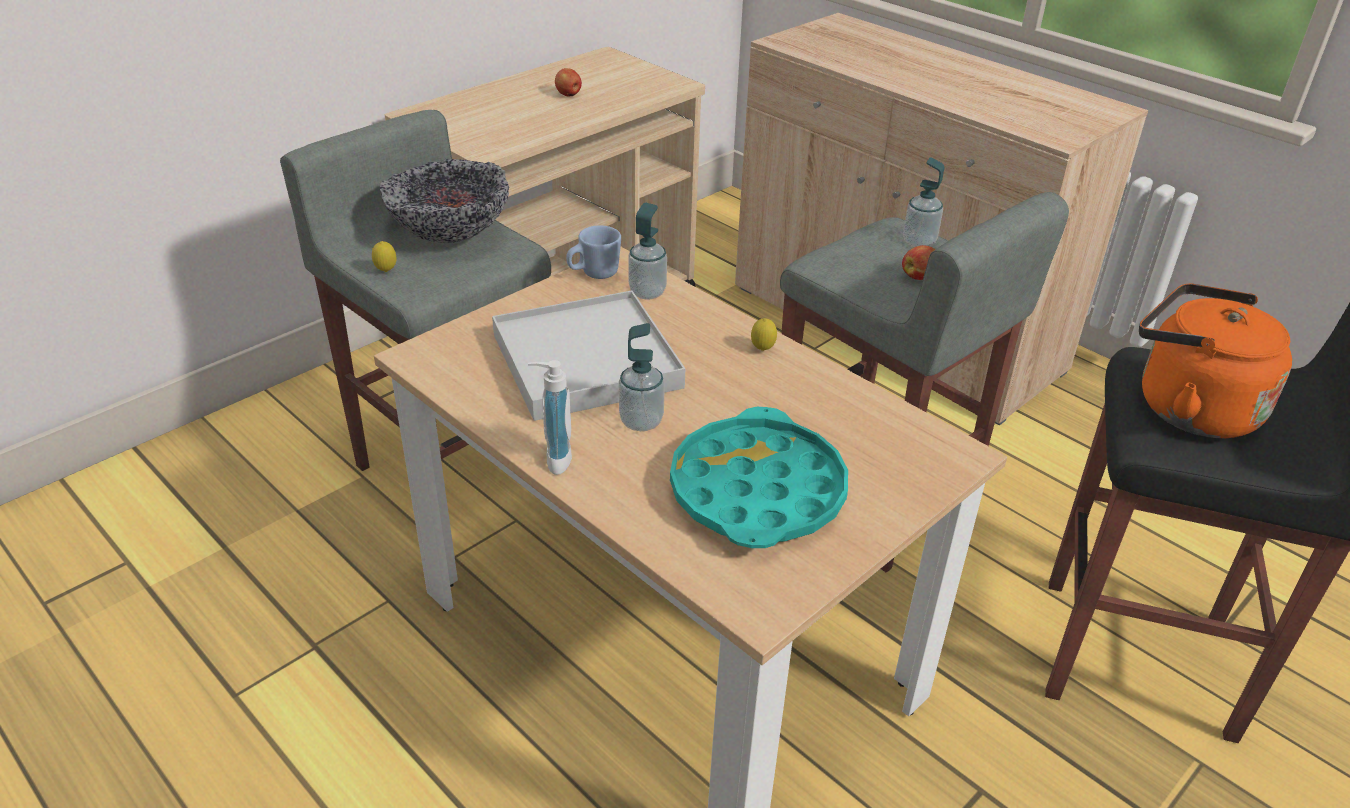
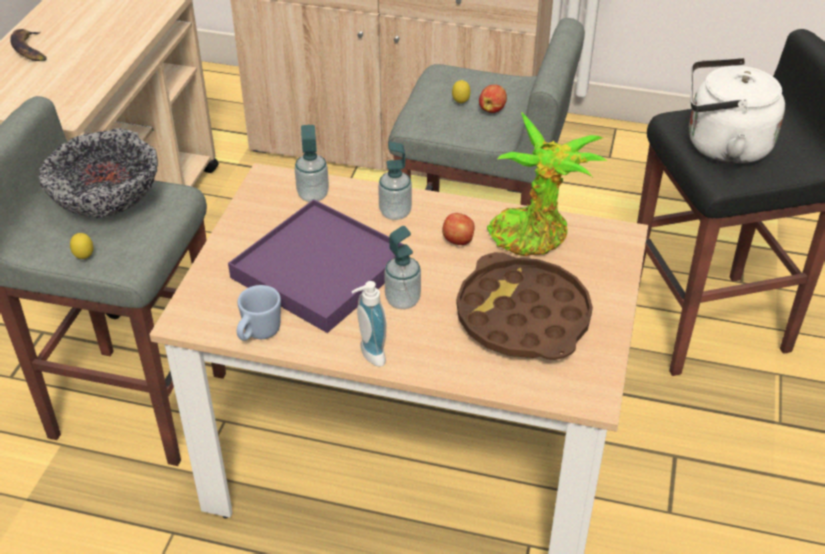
camera: 30 degrees left, 5 degrees up
white tray [492,291,685,421] -> purple tray [228,199,410,333]
apple [555,68,582,97] -> apple moved to [442,213,475,245]
blue mug [566,225,621,279] -> blue mug moved to [237,285,281,341]
turquoise tray [670,407,848,548] -> brown tray [457,252,593,360]
lemon [751,318,777,351] -> lemon moved to [452,80,471,104]
soap dispenser [903,157,944,247] -> soap dispenser moved to [378,142,412,220]
orange kettle [1139,283,1292,438] -> white kettle [689,58,785,164]
none -> banana [10,29,47,61]
none -> potted plant [487,112,607,256]

